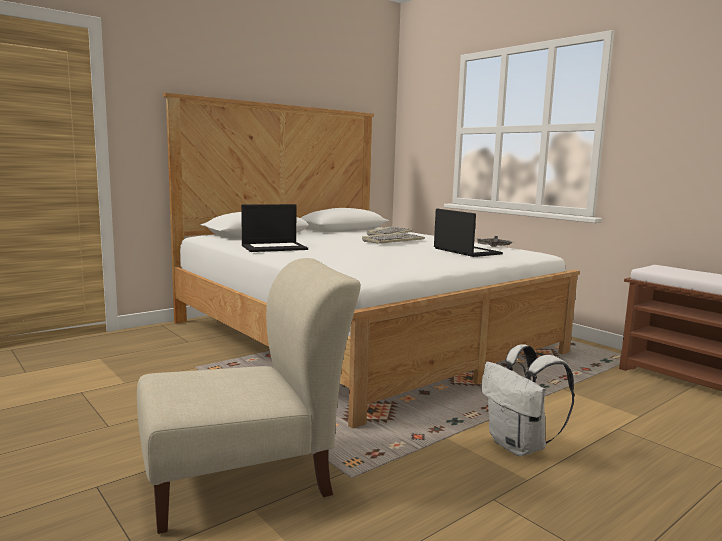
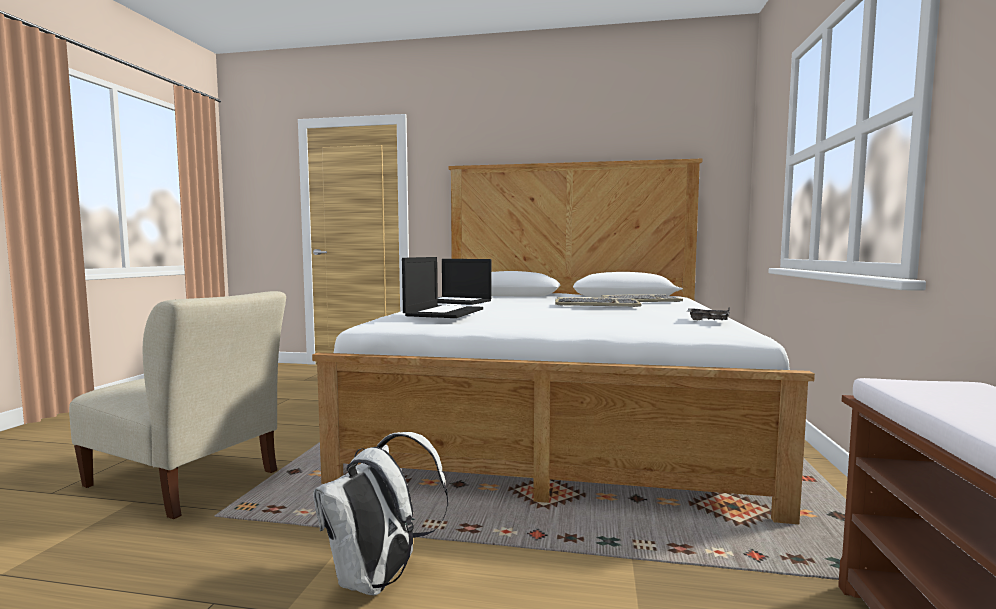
camera: 50 degrees right, 5 degrees down
laptop [434,209,503,257] -> laptop moved to [402,257,483,318]

